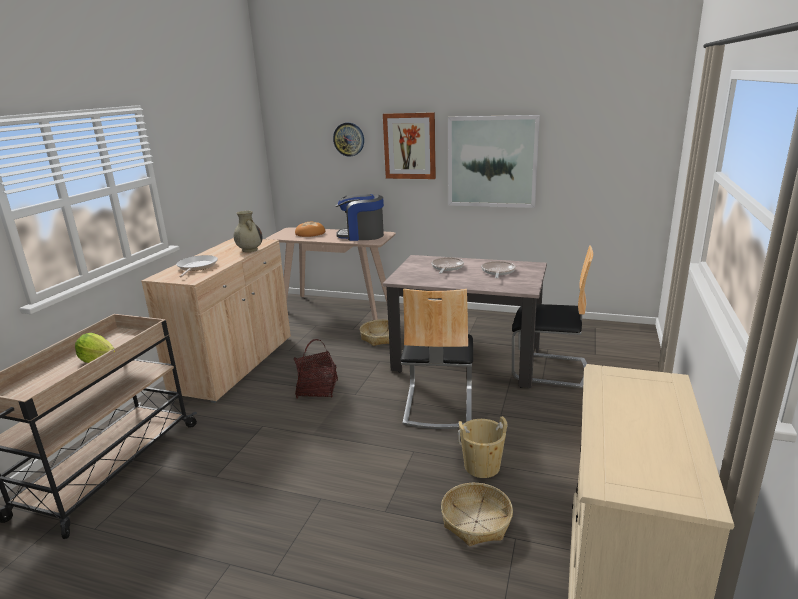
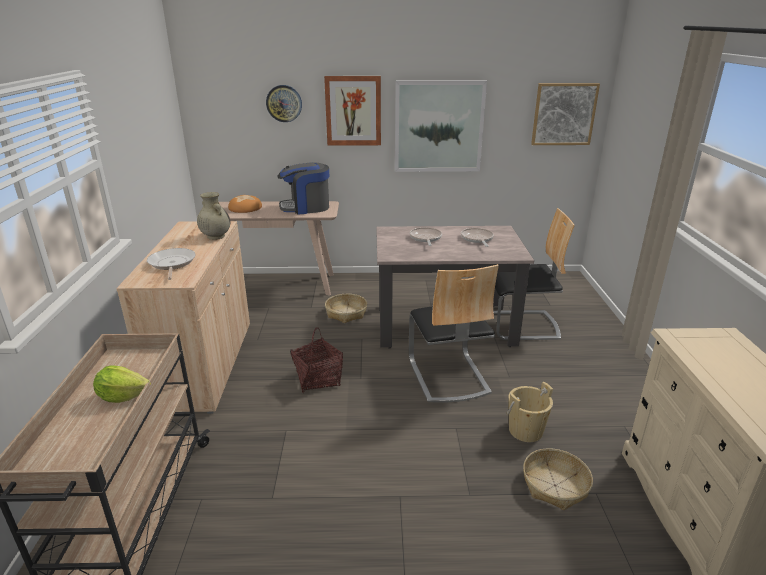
camera: 20 degrees left, 5 degrees up
none -> picture [531,83,600,145]

